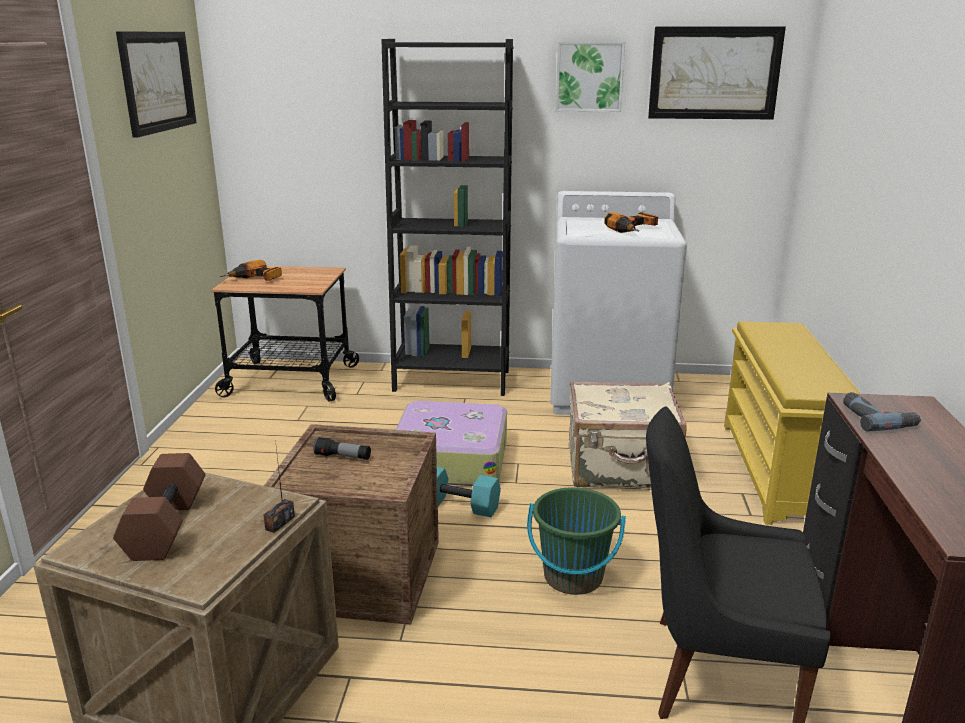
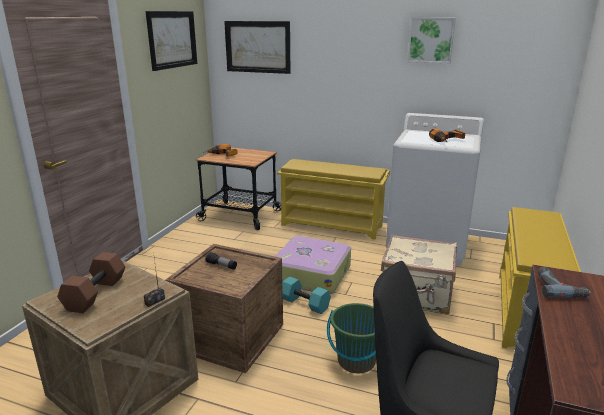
camera: 15 degrees right, 0 degrees up
black bookcase [382,39,514,396] -> yellow shoe rack [277,159,390,240]
picture [648,27,786,119] -> picture moved to [224,21,290,74]

